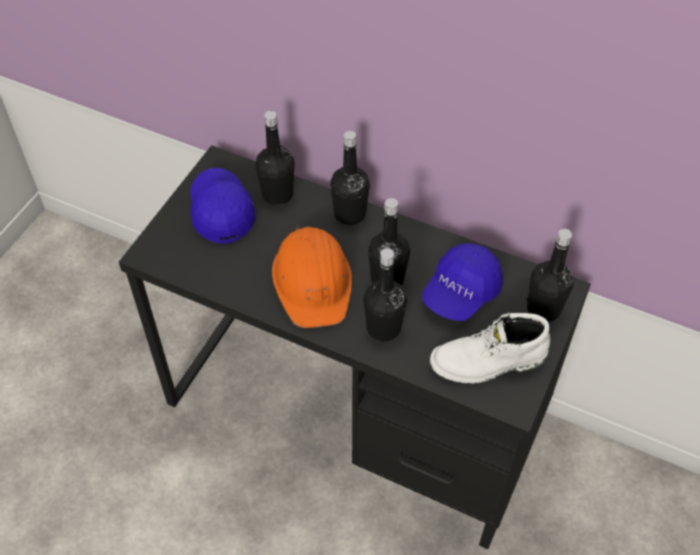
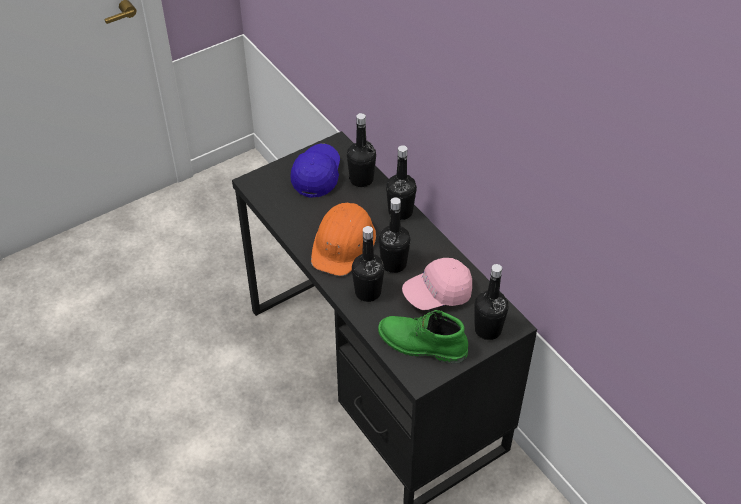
camera: 30 degrees right, 5 degrees down
blue cap [422,243,503,321] -> pink cap [402,258,472,310]
white boot [430,313,550,383] -> green boot [378,310,468,364]

